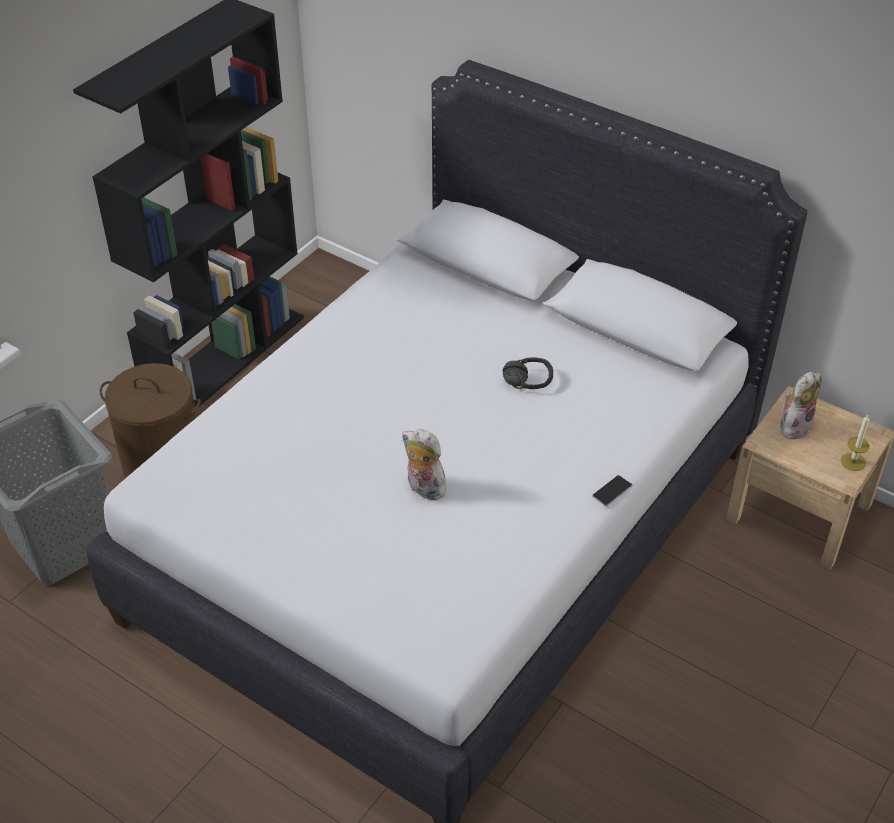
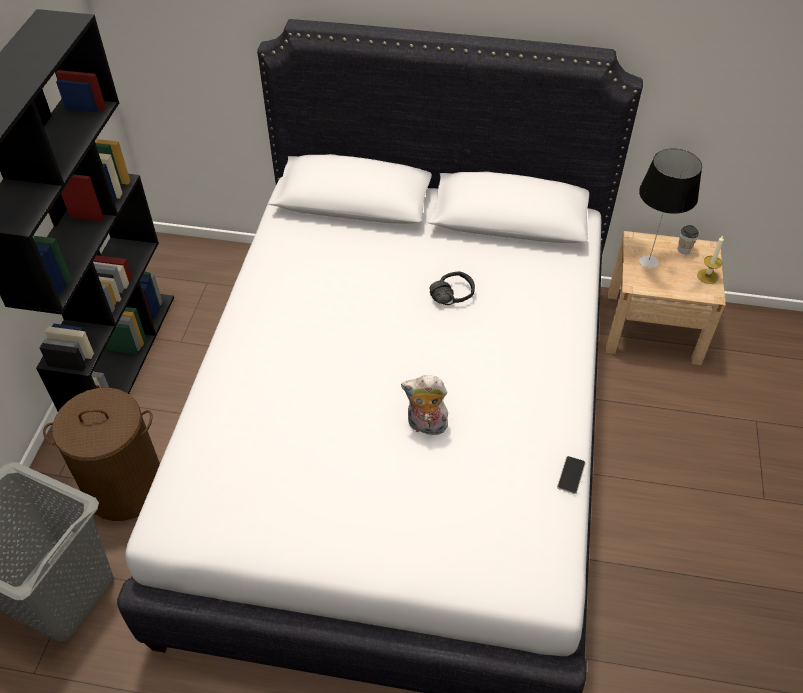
camera: 25 degrees left, 5 degrees up
phone [592,475,632,506] -> phone moved to [557,456,586,494]
plush toy [780,372,821,439] -> table lamp [639,149,702,268]
none -> cup [678,225,699,254]

